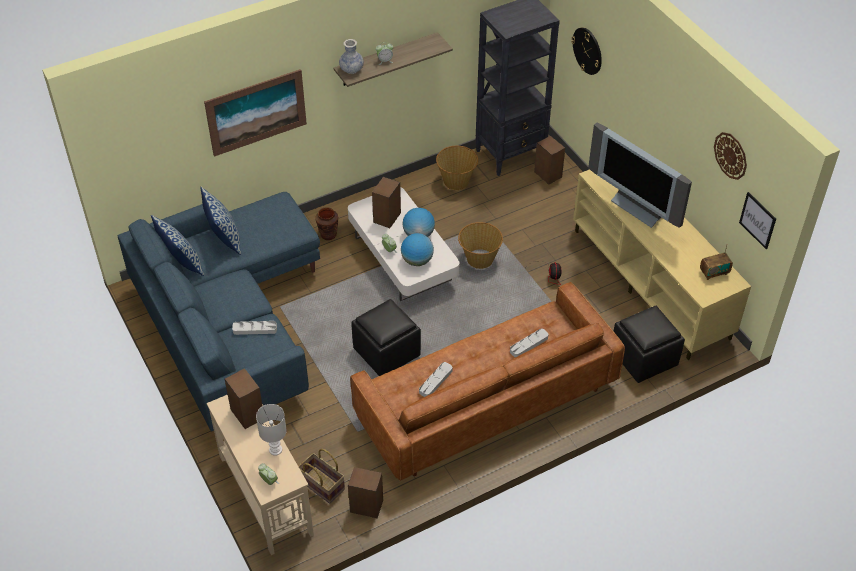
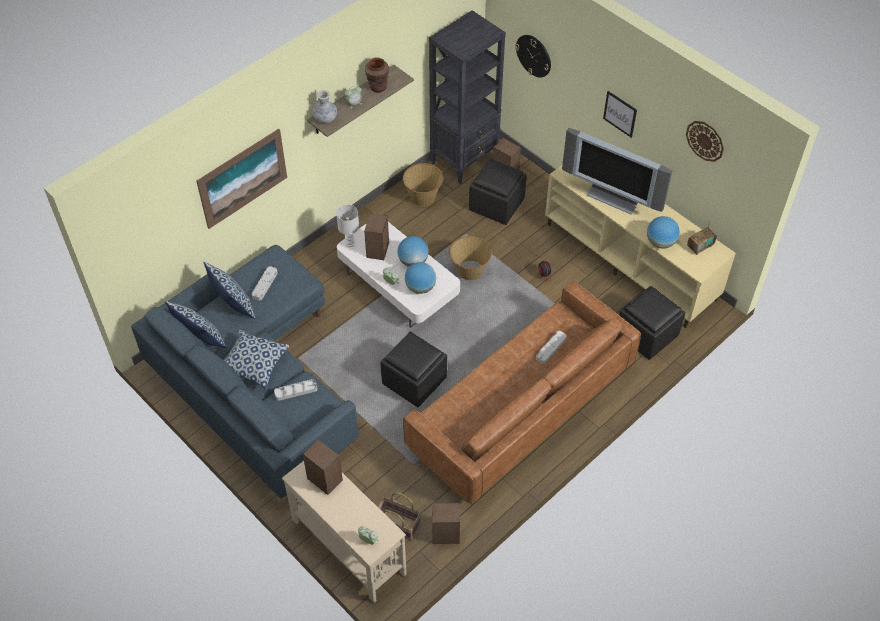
camera: 15 degrees left, 5 degrees up
white table lamp [256,404,287,456] -> white table lamp moved to [336,204,359,247]
brown vase [315,207,338,240] -> brown vase moved to [365,57,389,93]
grey tray [419,362,452,397] -> grey tray moved to [252,266,278,301]
picture [739,192,776,249] -> picture moved to [603,91,637,138]
none -> pillow [224,330,290,389]
none -> black ottoman [469,159,527,225]
none -> globe [647,216,680,248]

